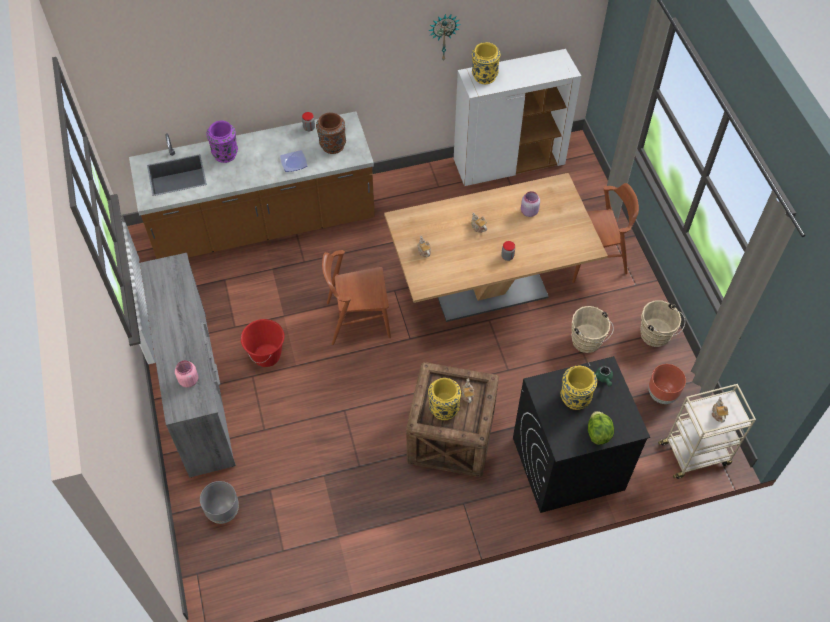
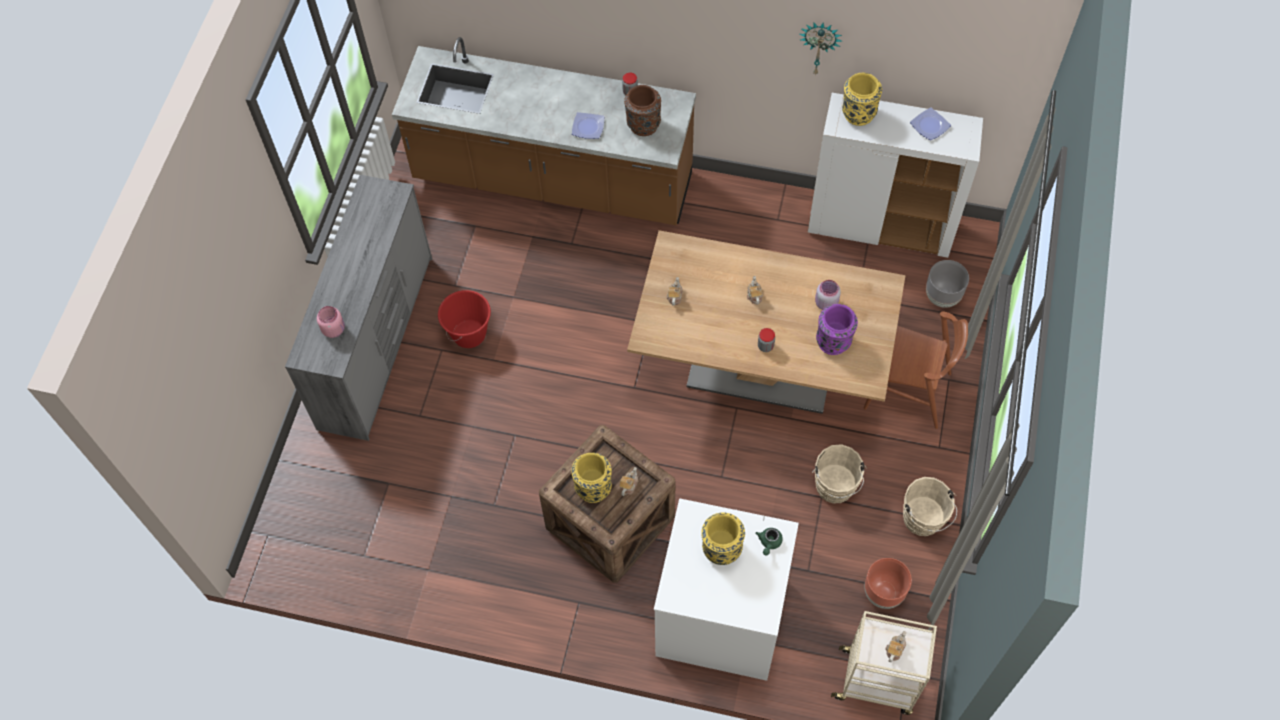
camera: 30 degrees right, 5 degrees up
grey planter [200,481,239,524] -> grey planter moved to [926,260,969,308]
purple vase [206,120,238,163] -> purple vase moved to [816,304,858,355]
brown chair [322,250,391,345] -> none
black washing machine [513,356,650,513] -> white washing machine [654,498,799,681]
lettuce [588,411,614,445] -> none
none -> plate [910,107,951,140]

